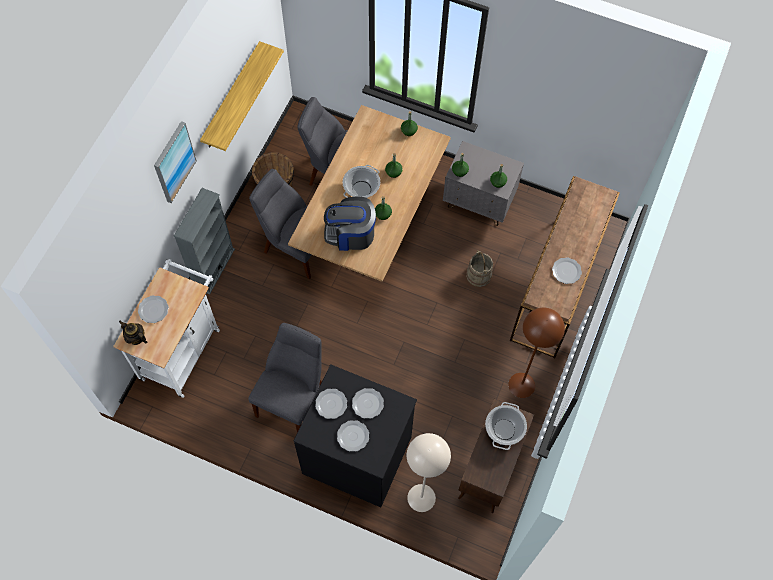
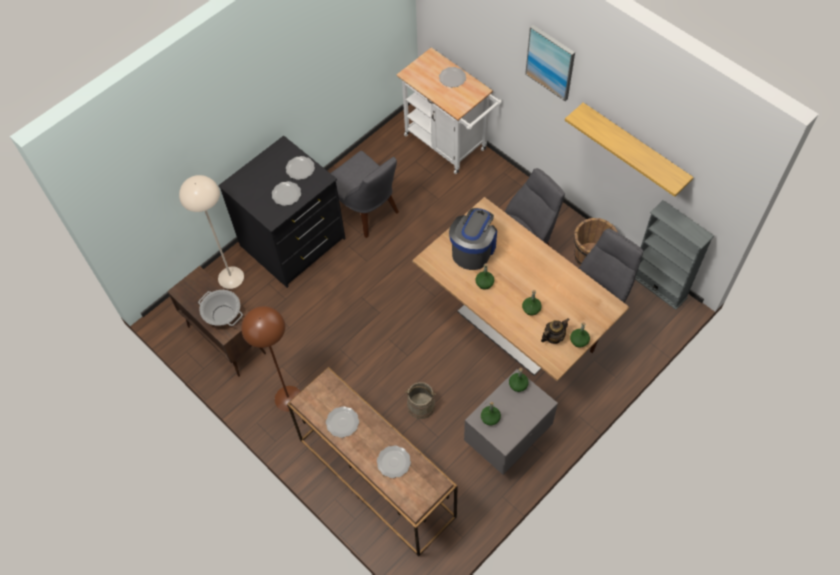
camera: 115 degrees right, 5 degrees down
teapot [119,320,147,345] -> teapot moved to [541,318,570,344]
grey bookcase [174,188,235,294] -> grey bookcase moved to [635,200,714,310]
plate [337,420,369,452] -> plate moved to [377,445,411,478]
cooking pot [343,165,380,198] -> none

